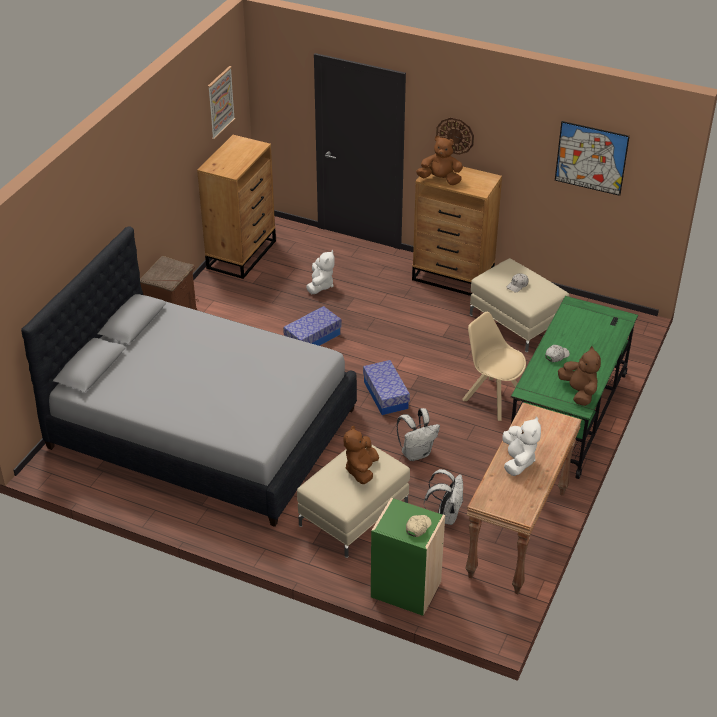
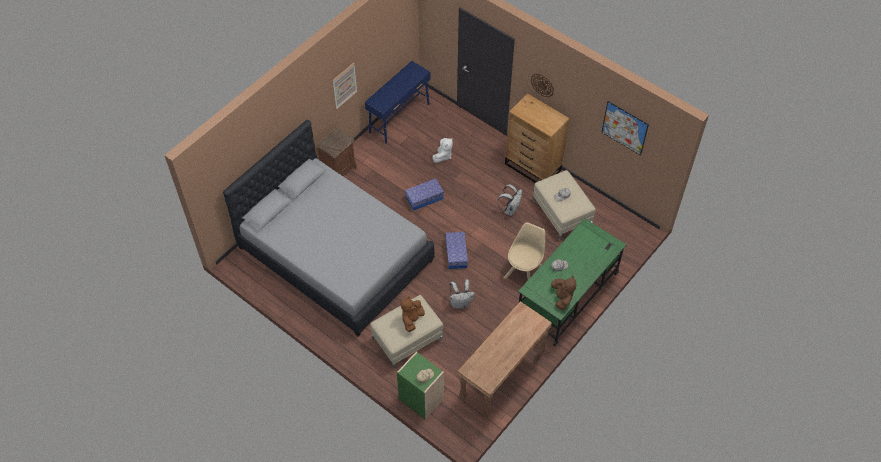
camera: 15 degrees right, 15 degrees up
brown dresser [197,135,276,279] -> blue console table [365,61,431,144]
picture [208,66,235,140] -> picture moved to [332,62,358,109]
brown plush toy [416,136,463,185] -> none
white backpack [424,469,463,525] -> white backpack moved to [497,184,522,216]
beige chair [462,312,526,421] -> beige chair turned 60 degrees clockwise [503,222,545,280]
white plush toy [502,416,541,476] -> none

